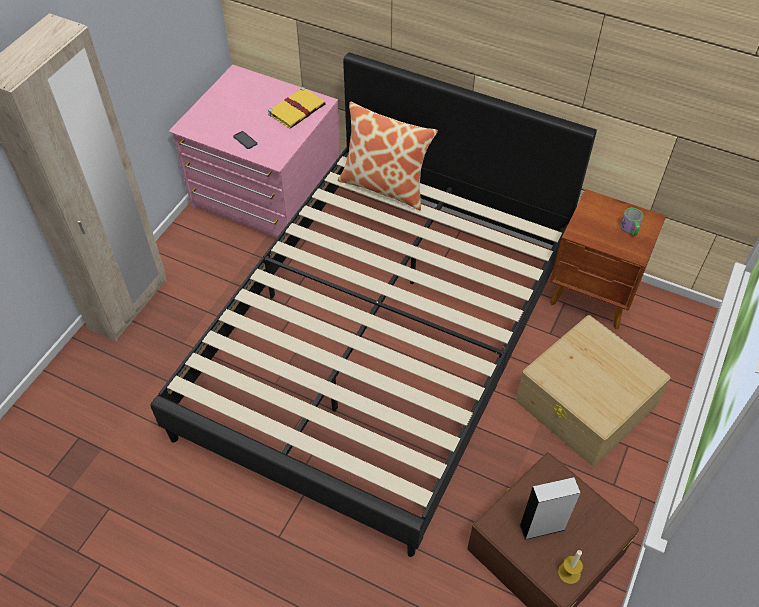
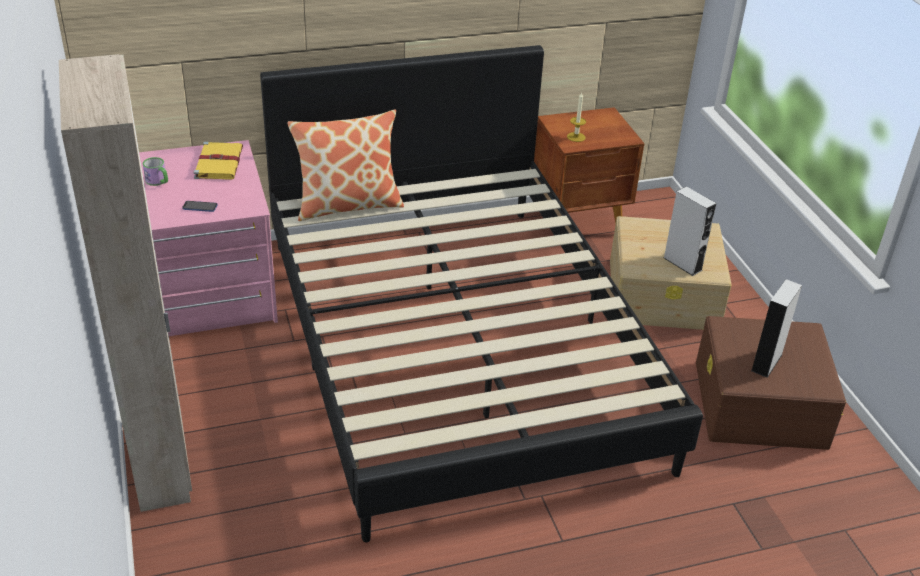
camera: 45 degrees left, 15 degrees down
candle [558,550,583,584] -> candle moved to [567,93,586,142]
mug [620,208,643,236] -> mug moved to [143,157,168,186]
none -> grey speaker [663,186,716,276]

